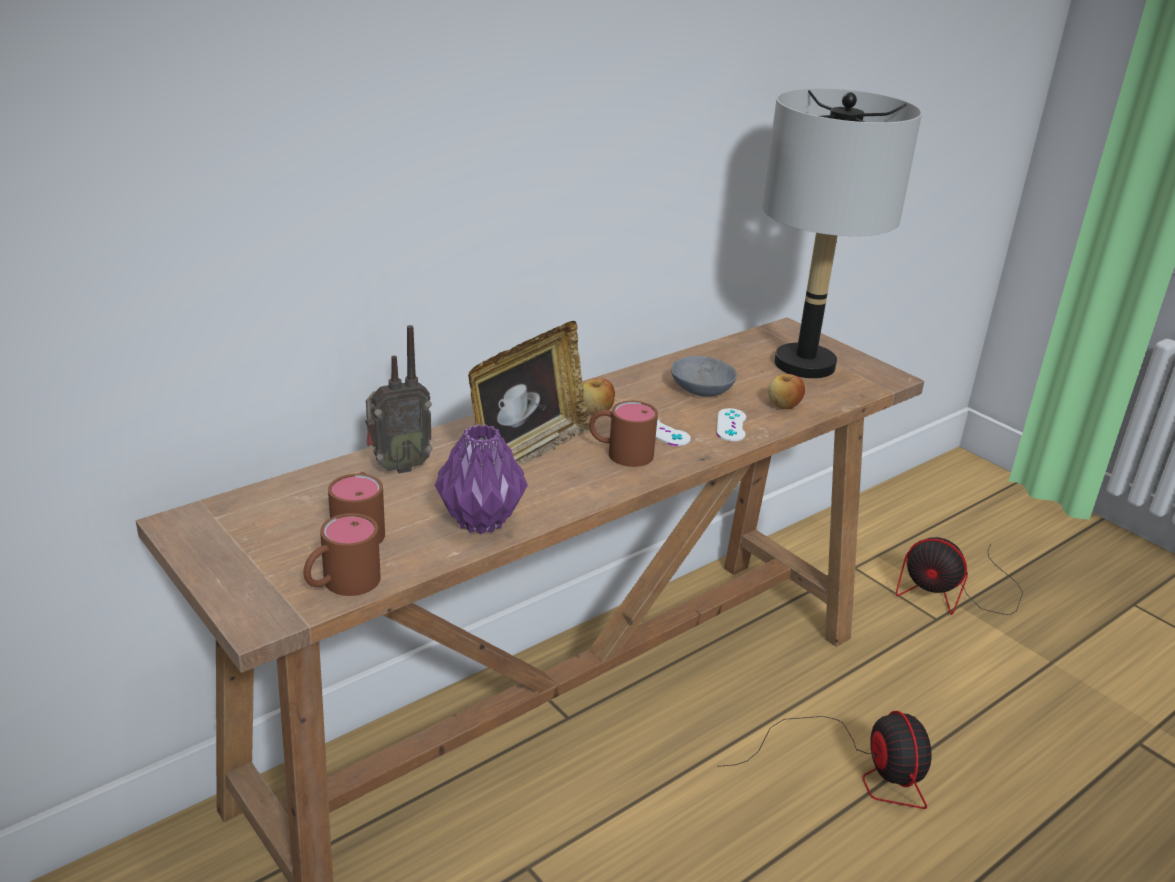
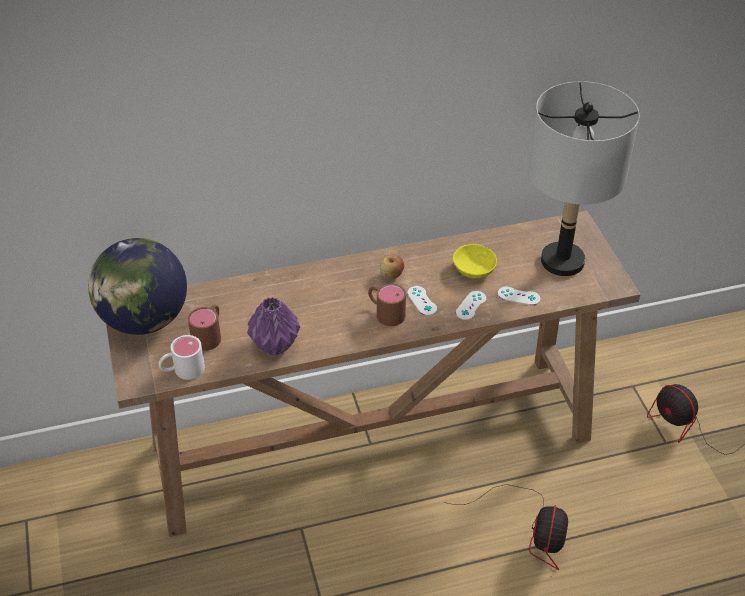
camera: 25 degrees right, 15 degrees up
brown mug [304,513,381,596] -> white mug [159,335,205,380]
radio [365,325,432,474] -> none
picture frame [468,321,590,467] -> none
grey bowl [671,356,737,397] -> yellow bowl [453,244,497,279]
apple [768,374,805,409] -> white game controller [498,287,540,305]
none -> globe [88,238,187,335]

